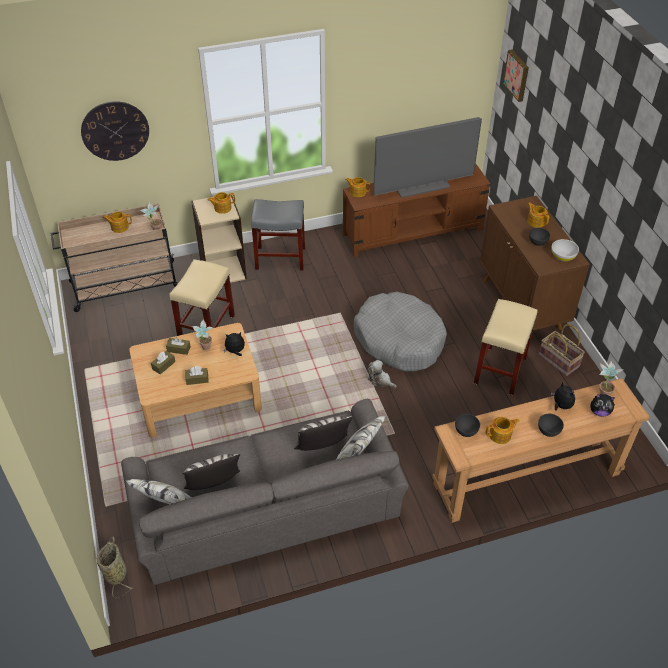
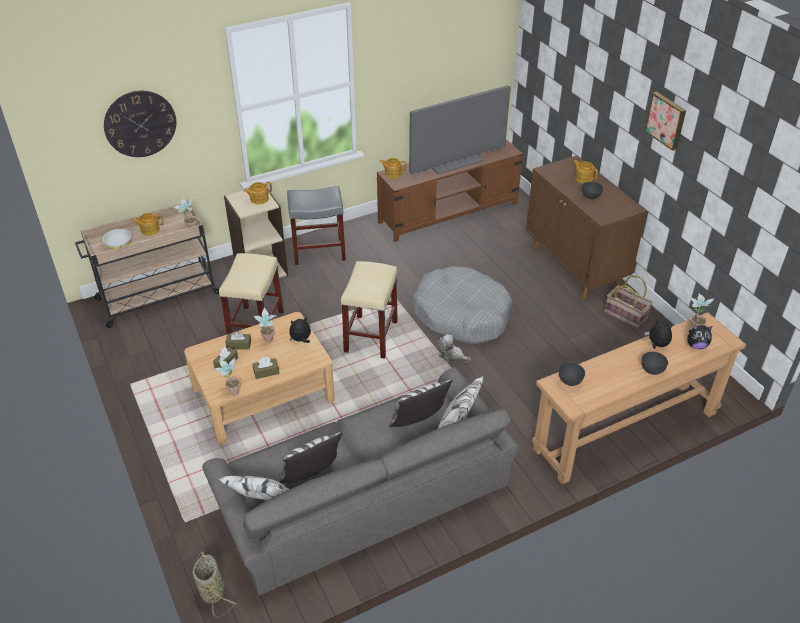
camera: 10 degrees left, 5 degrees down
beige stool [474,299,538,395] -> beige stool moved to [341,261,398,359]
teapot [486,417,519,444] -> none
picture [503,50,529,102] -> picture moved to [645,92,686,151]
white bowl [552,239,579,261] -> white bowl moved to [103,229,131,249]
none -> potted plant [214,358,241,396]

